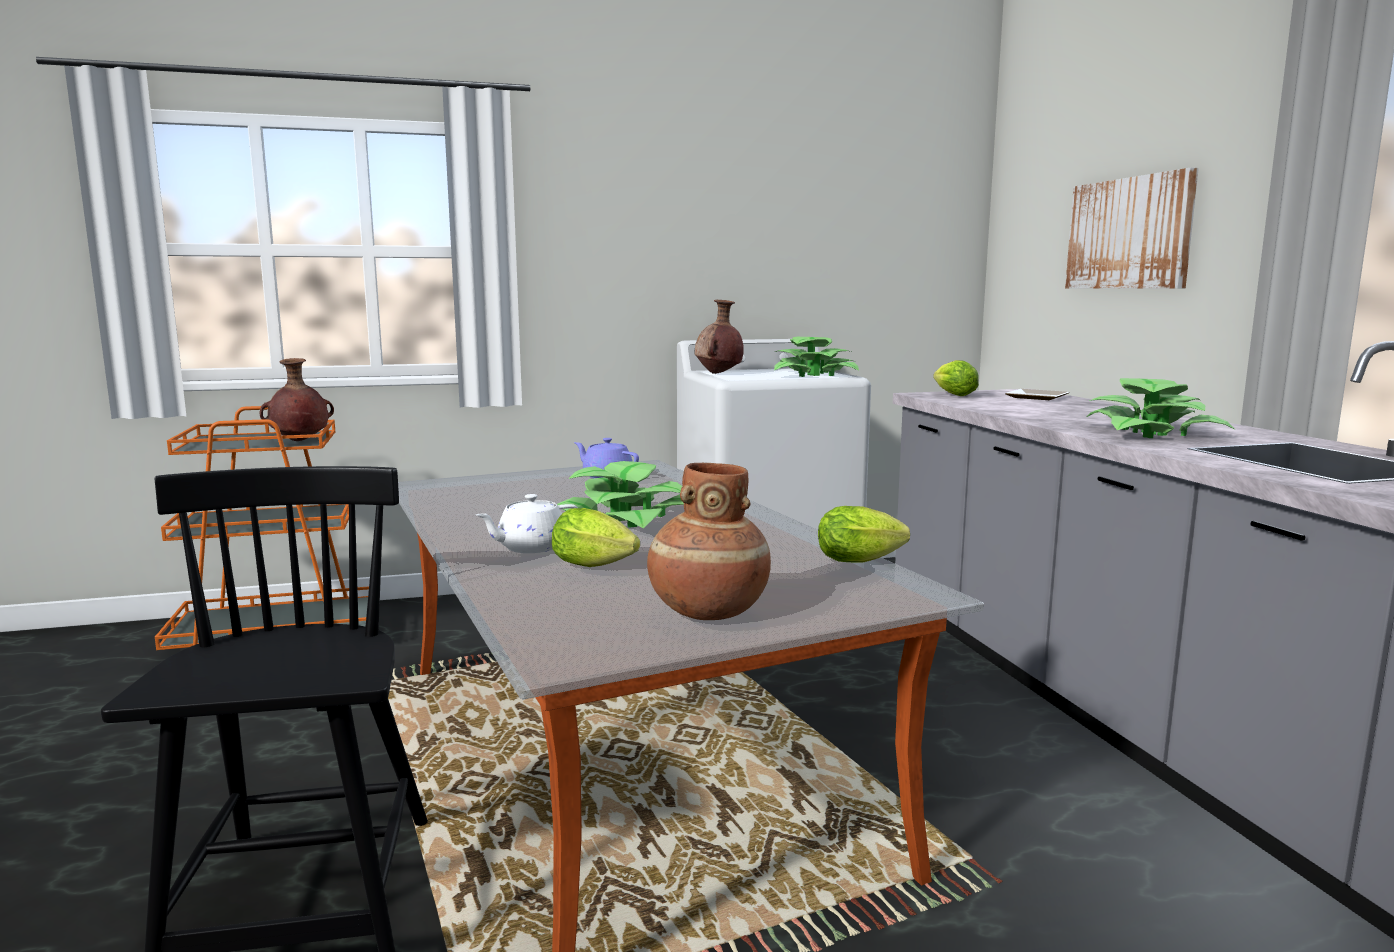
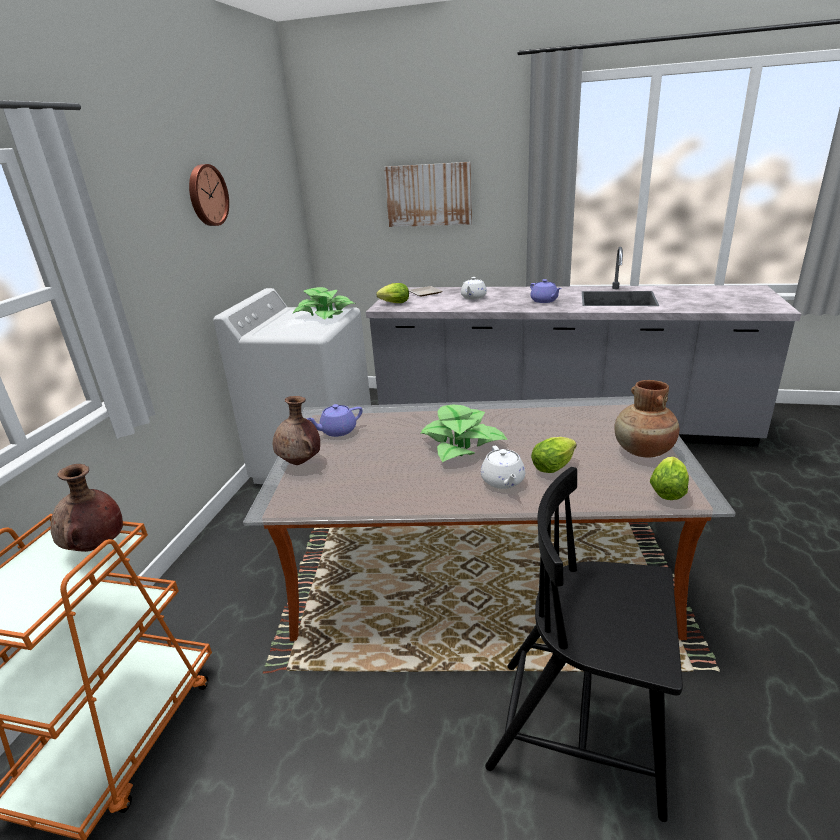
camera: 60 degrees left, 15 degrees up
brown vase [694,300,744,374] -> brown vase moved to [273,396,320,465]
lettuce [818,506,910,563] -> lettuce moved to [650,457,689,500]
potted plant [1085,378,1234,438] -> purple teapot [530,279,561,303]
none -> wall clock [189,164,229,226]
none -> white teapot [461,277,487,299]

